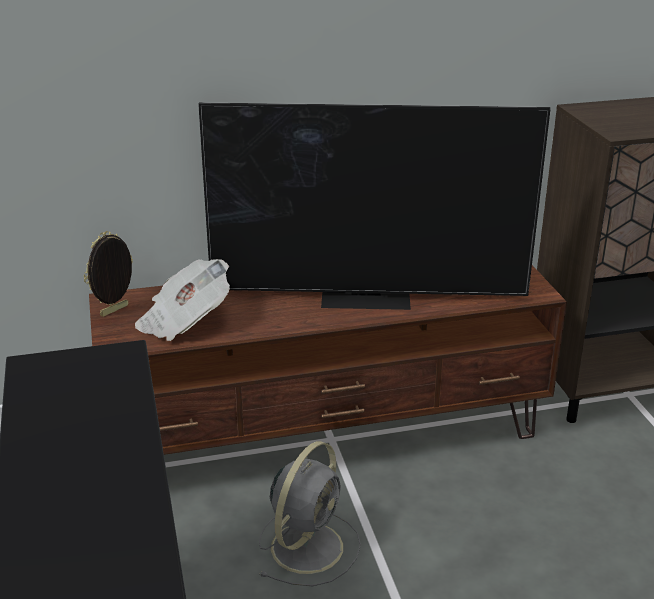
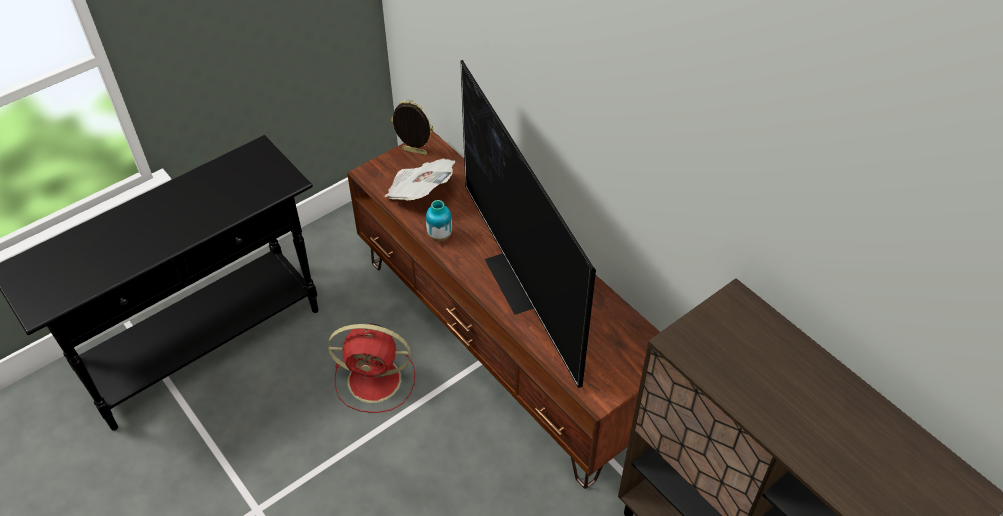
camera: 65 degrees right, 20 degrees up
grey fan [259,441,361,587] -> red fan [328,323,415,413]
none -> vase [426,200,452,242]

